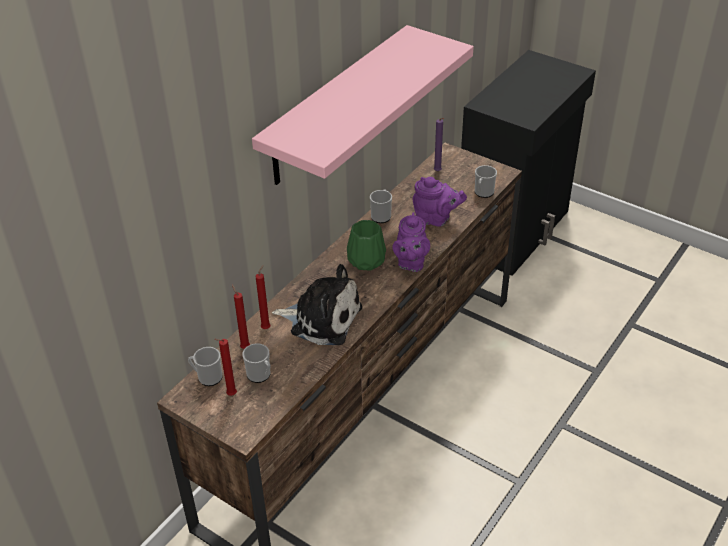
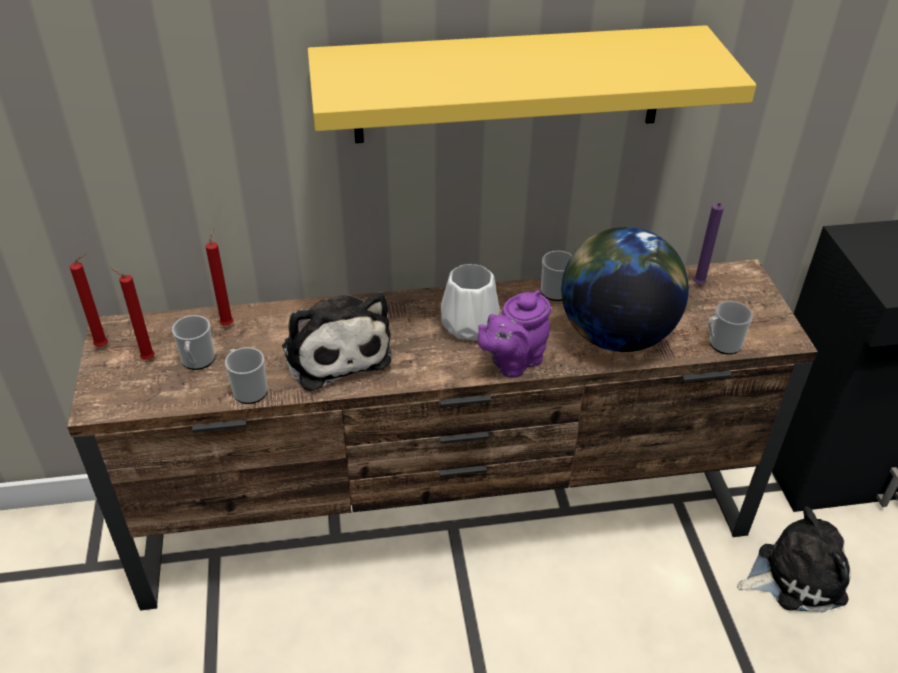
camera: 45 degrees right, 0 degrees up
mug [188,347,222,386] -> mug moved to [225,347,268,404]
pink shelf [252,25,474,185] -> yellow shelf [308,25,756,143]
red candle [255,265,270,329] -> red candle moved to [70,254,108,347]
green vase [347,220,386,270] -> white vase [441,264,500,340]
purple teapot [413,177,467,227] -> globe [561,227,689,352]
none -> plush toy [737,506,851,613]

